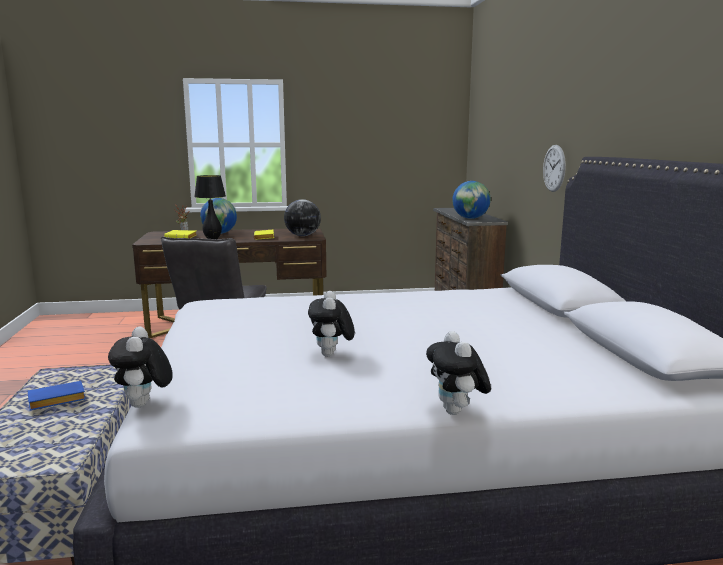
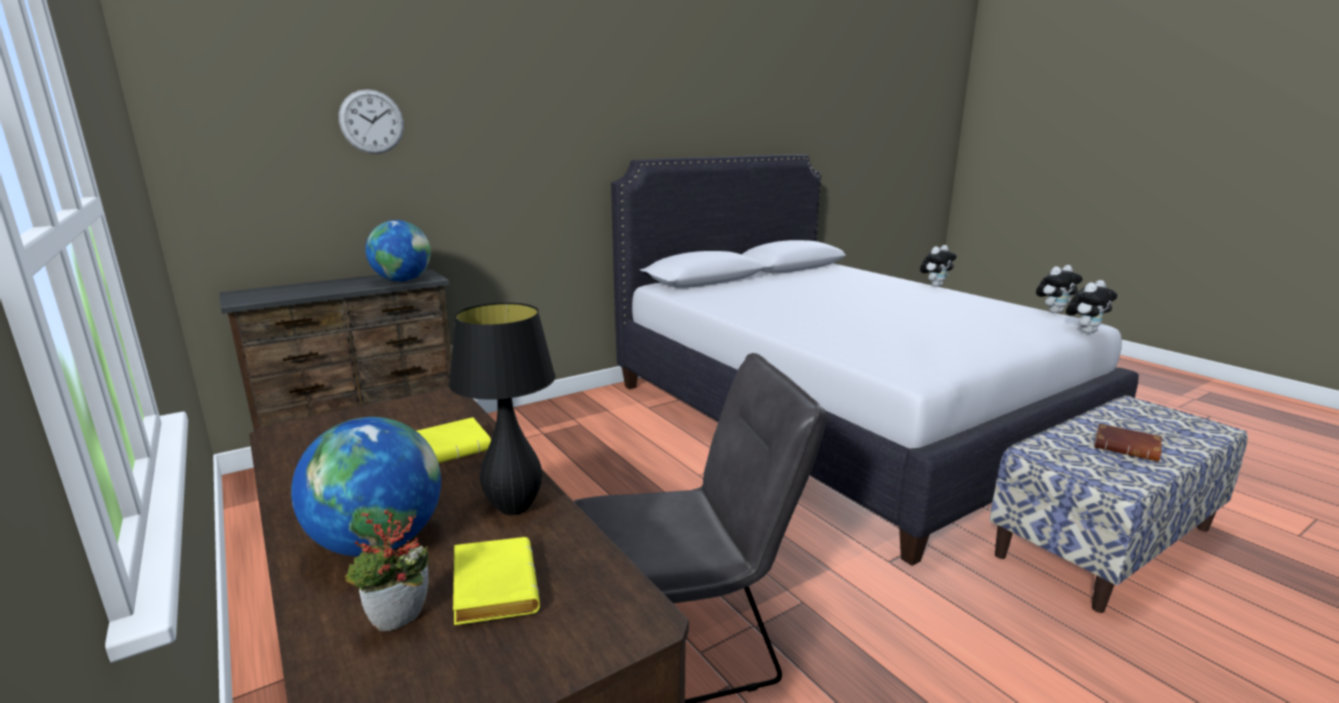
camera: 115 degrees left, 5 degrees up
blue book [28,381,86,410] -> brown book [1094,423,1162,462]
globe [284,199,321,236] -> none
plush toy [308,291,355,356] -> plush toy moved to [1036,265,1083,313]
wall clock [543,145,566,192] -> wall clock moved to [339,89,404,154]

